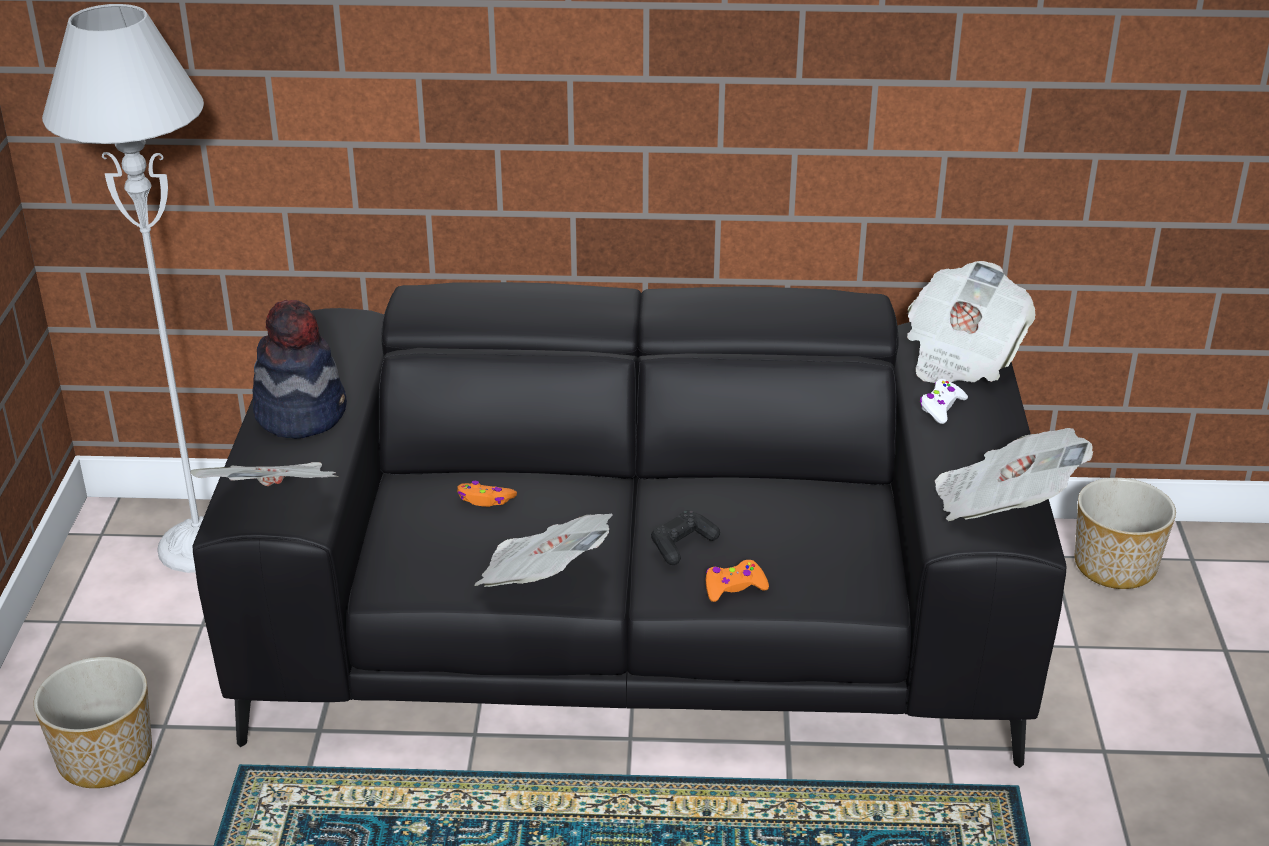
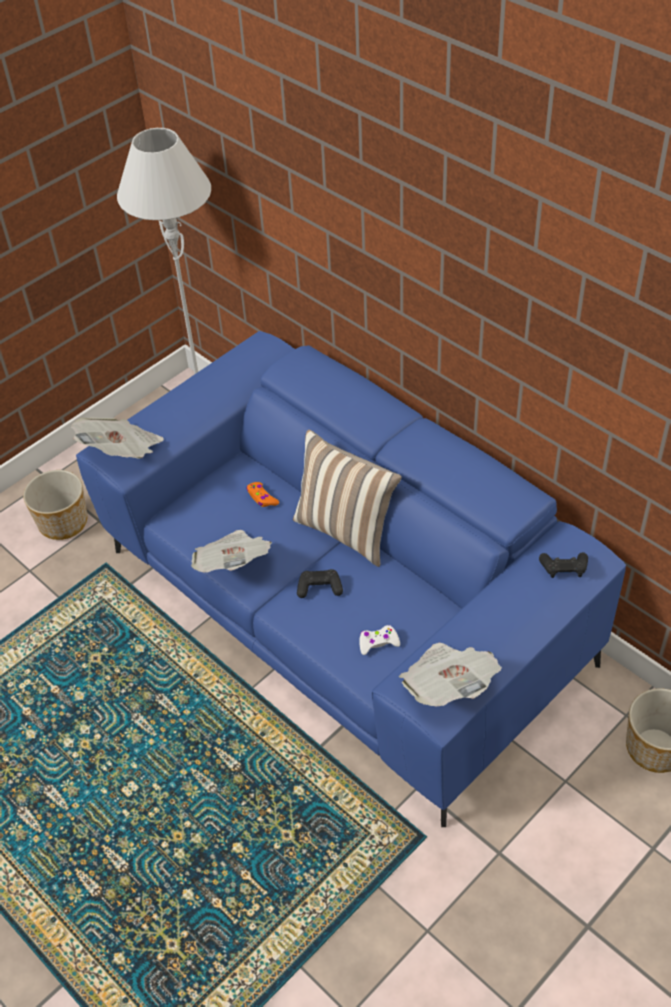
camera: 45 degrees right, 15 degrees up
black sofa [192,282,1067,768] -> blue sofa [76,331,626,827]
hat [253,300,347,439] -> none
orange game controller [706,560,769,602] -> none
newspaper [907,261,1036,383] -> black game controller [539,552,588,578]
white game controller [920,379,968,424] -> white game controller moved to [359,625,400,655]
none -> pillow [293,430,402,567]

